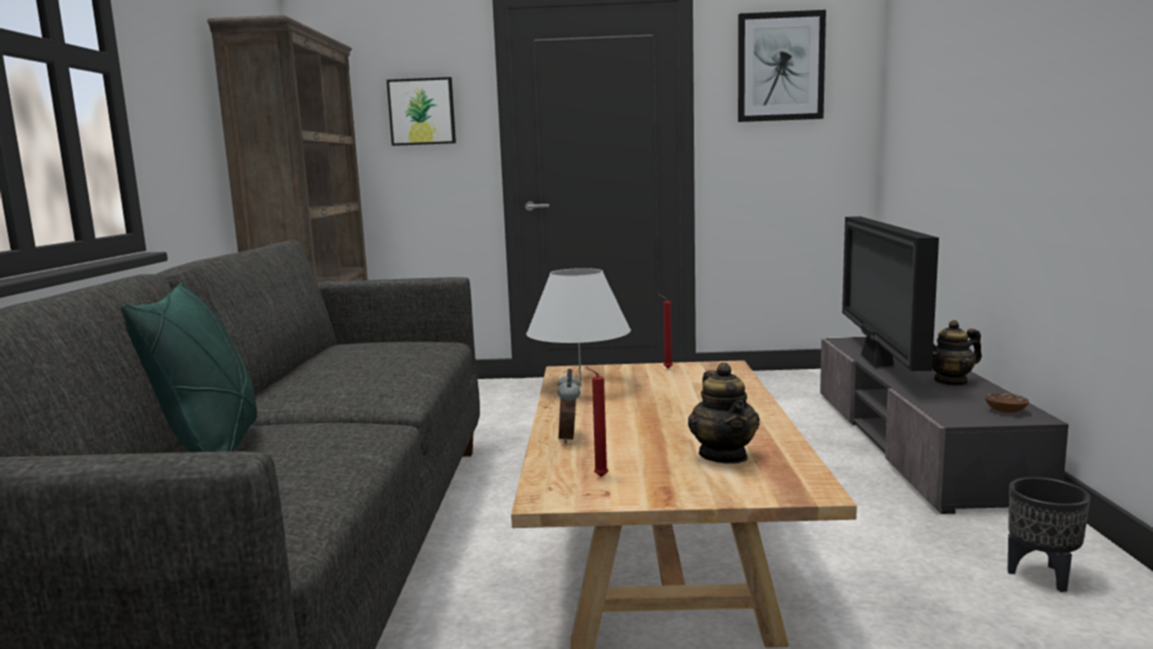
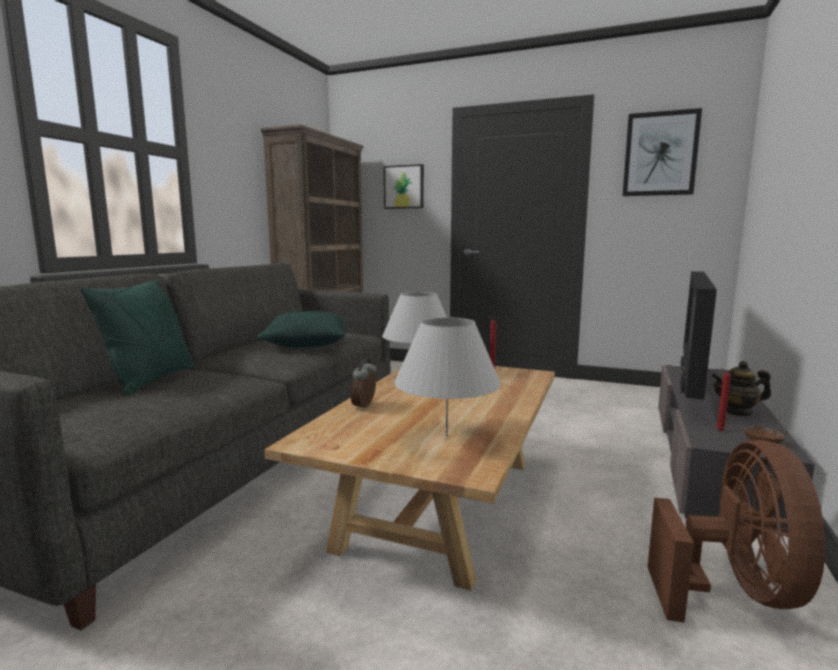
camera: 20 degrees right, 0 degrees up
red candle [585,367,608,477] -> red candle moved to [716,367,731,431]
teapot [688,362,760,464] -> white table lamp [394,317,501,437]
black planter [1008,477,1090,592] -> brown fan [648,440,825,623]
none -> green pillow [257,311,346,348]

